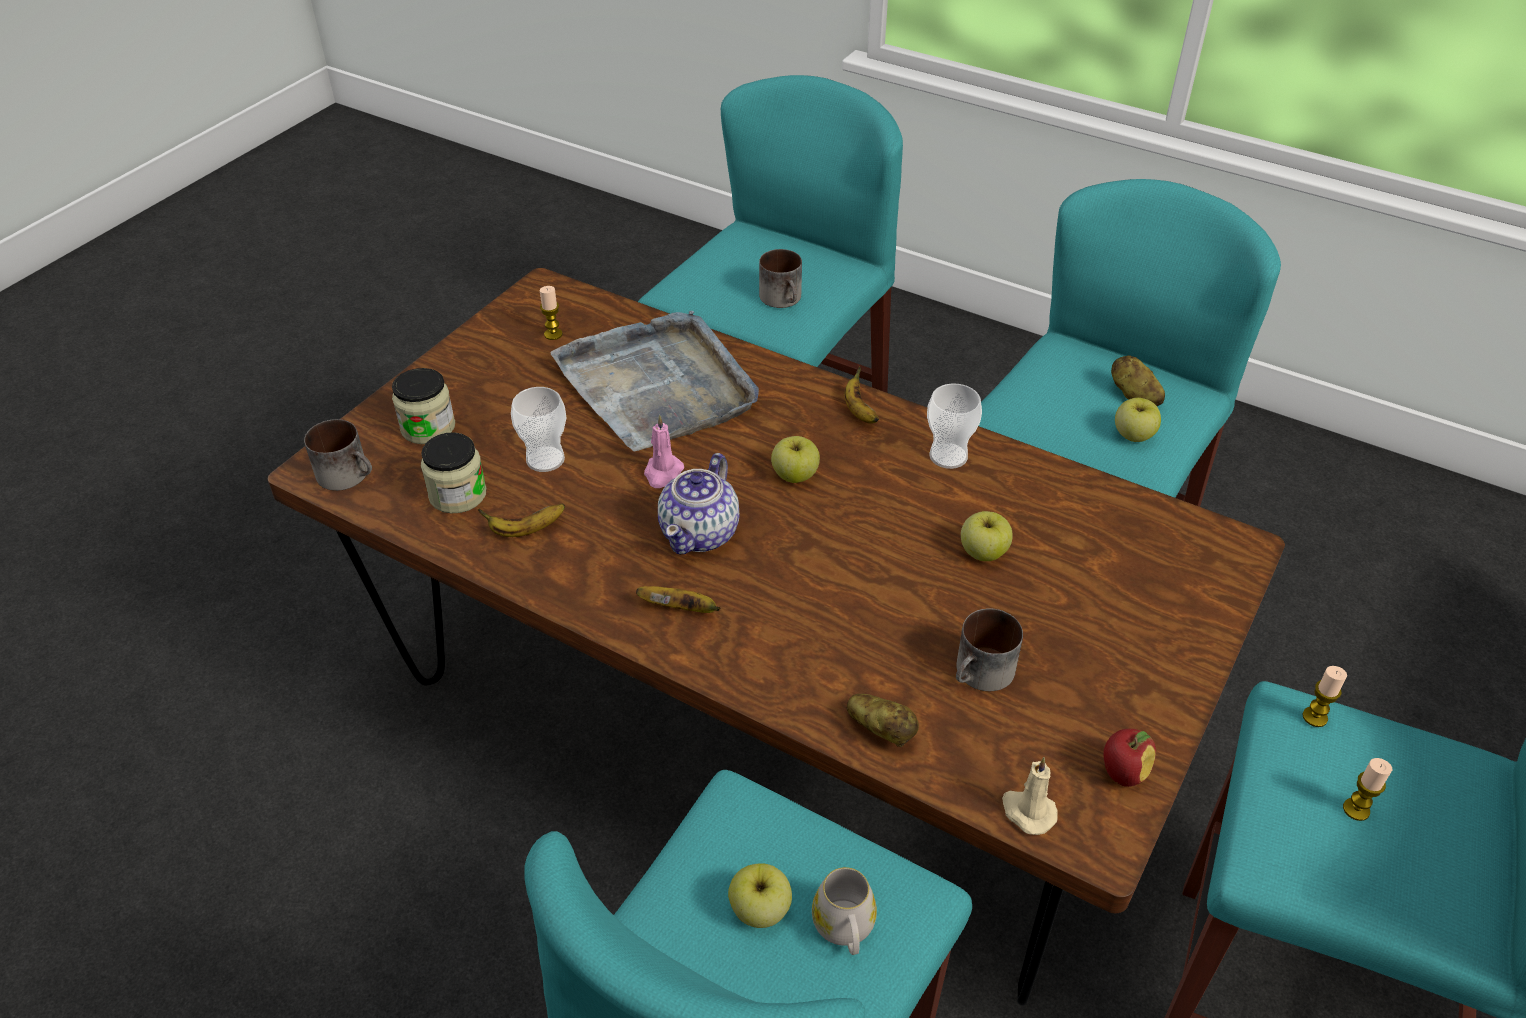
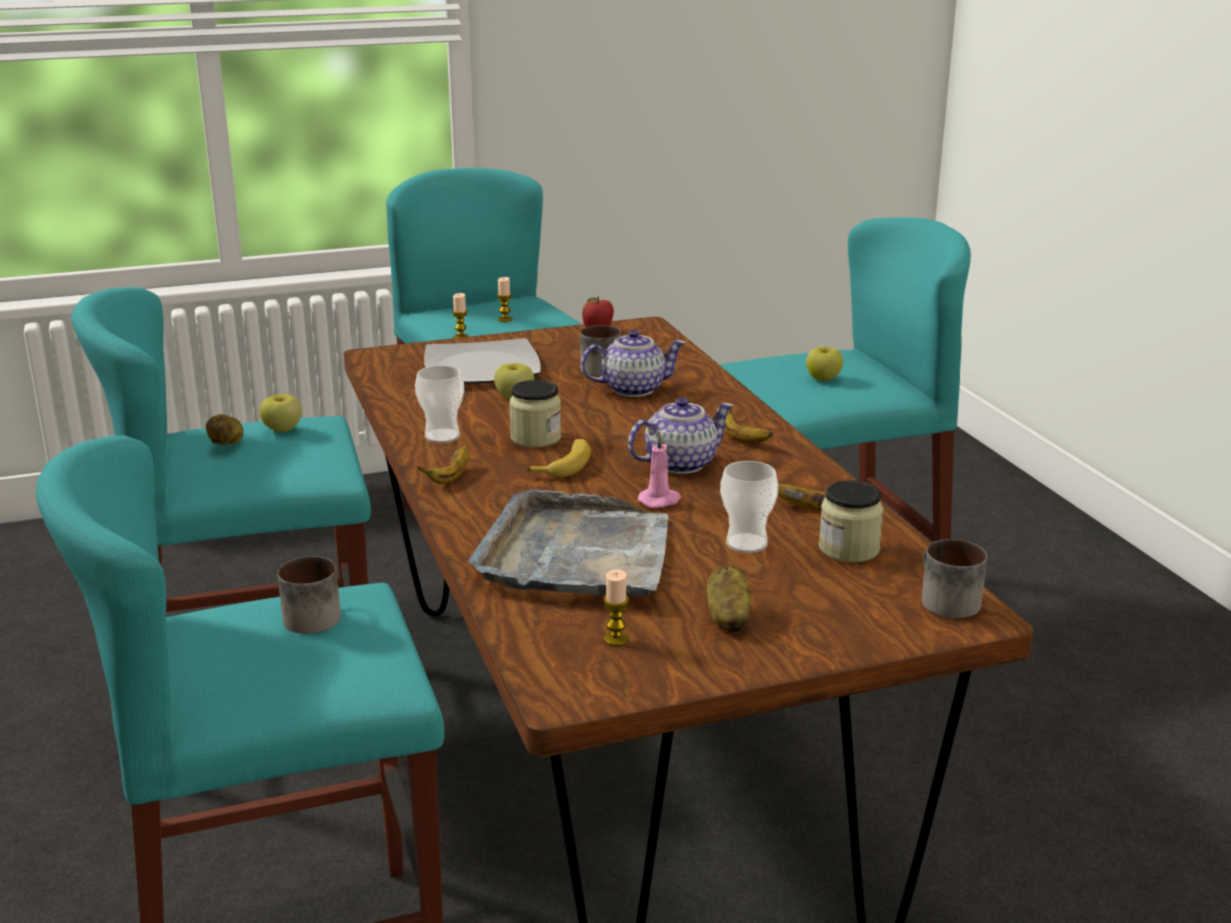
camera: 140 degrees left, 20 degrees down
jar [392,368,455,444] -> jar moved to [509,380,561,448]
apple [771,436,820,483] -> banana [527,439,591,477]
white mug [812,867,877,955] -> none
potato [847,694,919,747] -> potato moved to [707,565,751,633]
beige candle [1002,757,1058,835] -> none
none -> plate [424,338,541,384]
none -> teapot [581,330,686,397]

